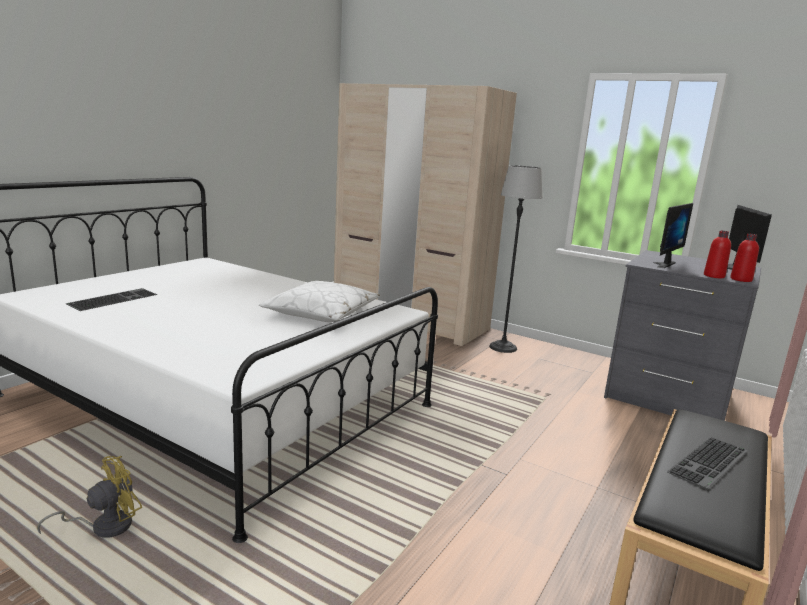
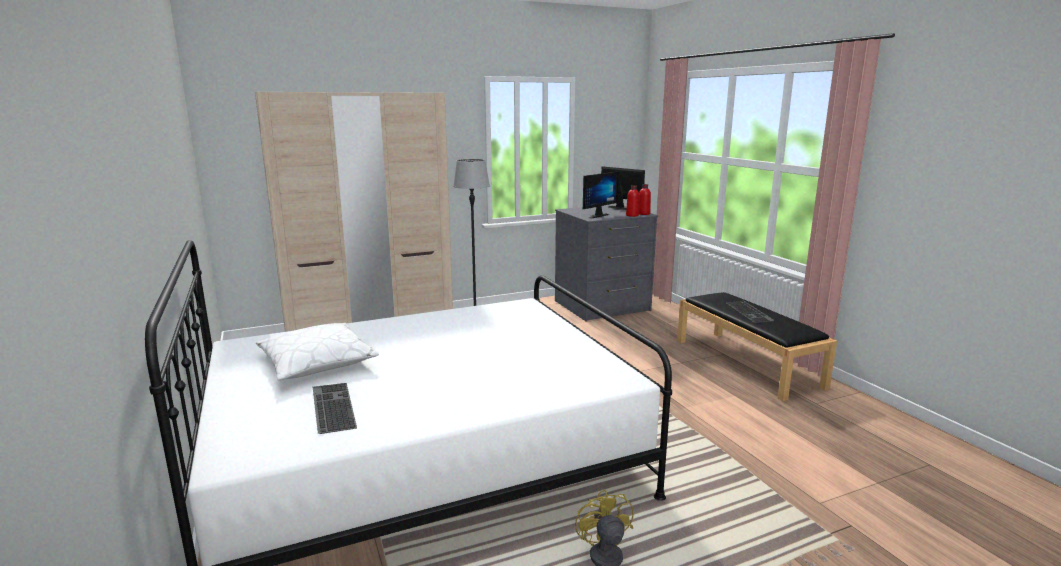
camera: 55 degrees left, 0 degrees up
white pillow [259,281,380,322] -> white pillow moved to [256,323,379,380]
monitor [653,203,693,268] -> monitor turned 60 degrees clockwise [583,171,619,219]

